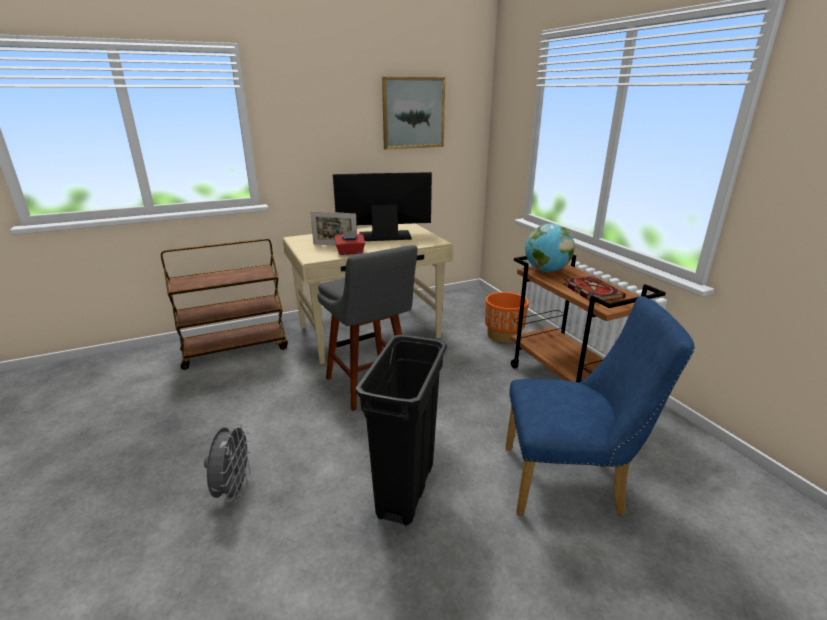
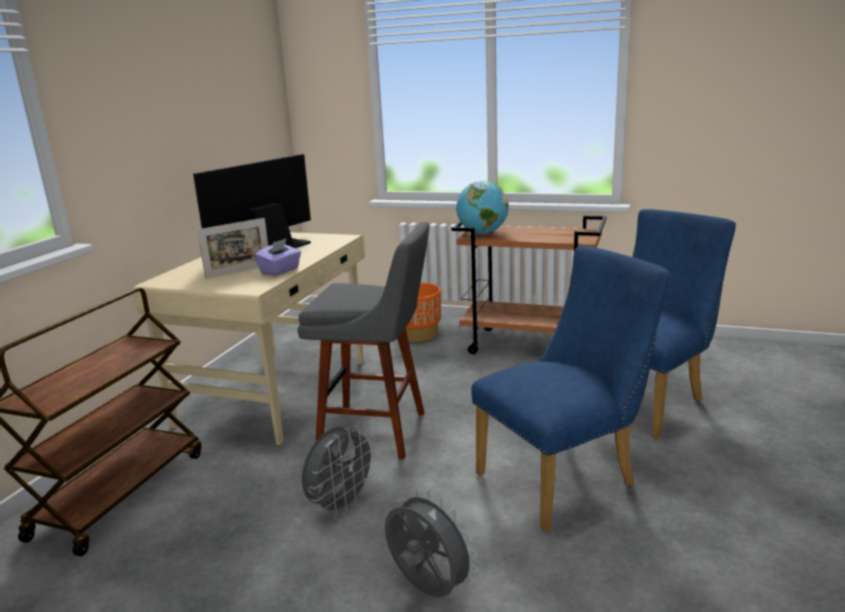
camera: 45 degrees left, 5 degrees down
red tissue box [334,231,365,255] -> purple tissue box [255,238,301,276]
black trash can [355,335,447,526] -> blue chair [471,246,671,532]
picture [382,77,445,150] -> none
book [564,276,626,301] -> none
none -> grey fan [302,426,377,517]

